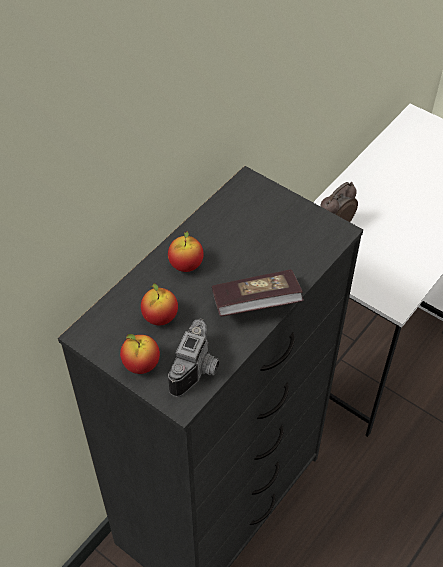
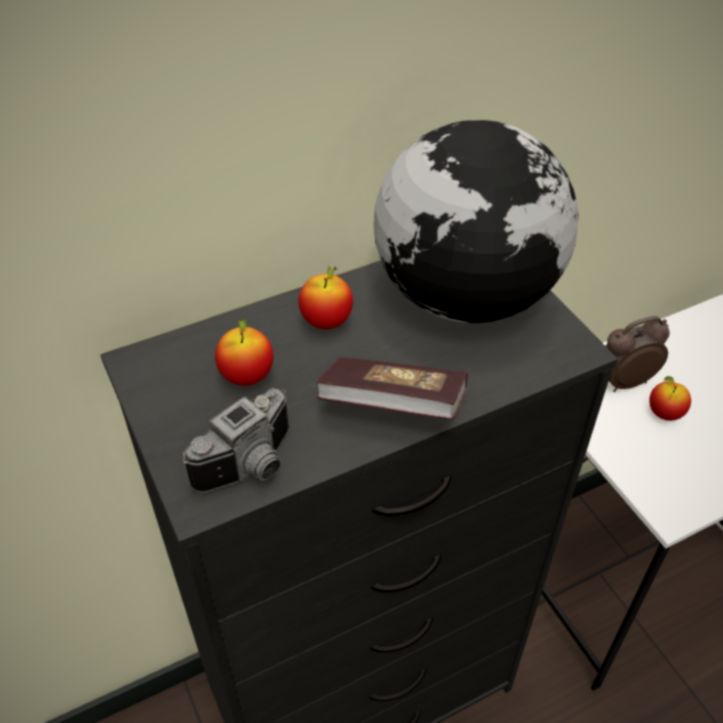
camera: 25 degrees right, 5 degrees down
apple [120,334,160,374] -> apple moved to [649,376,691,421]
none -> globe [374,120,579,323]

